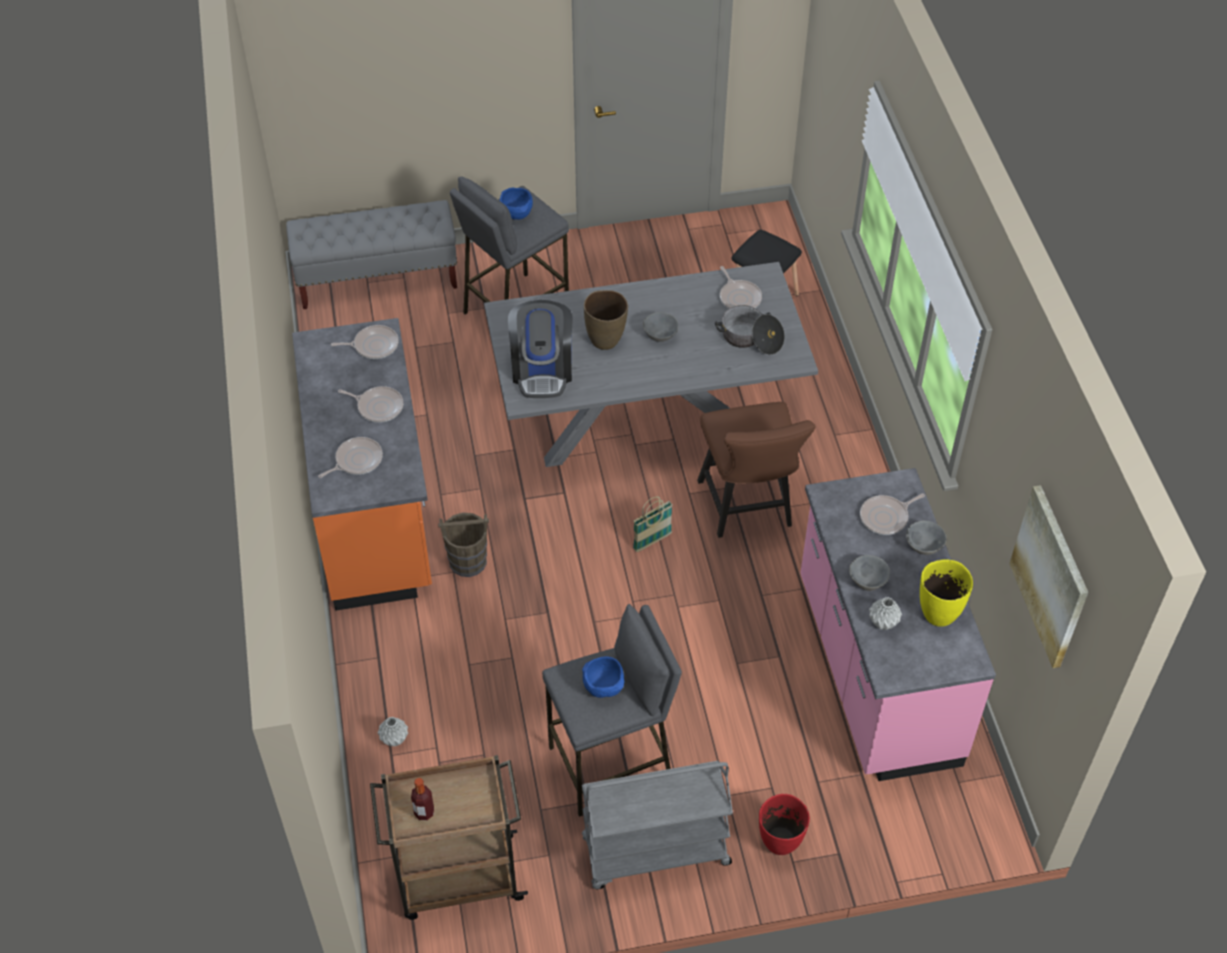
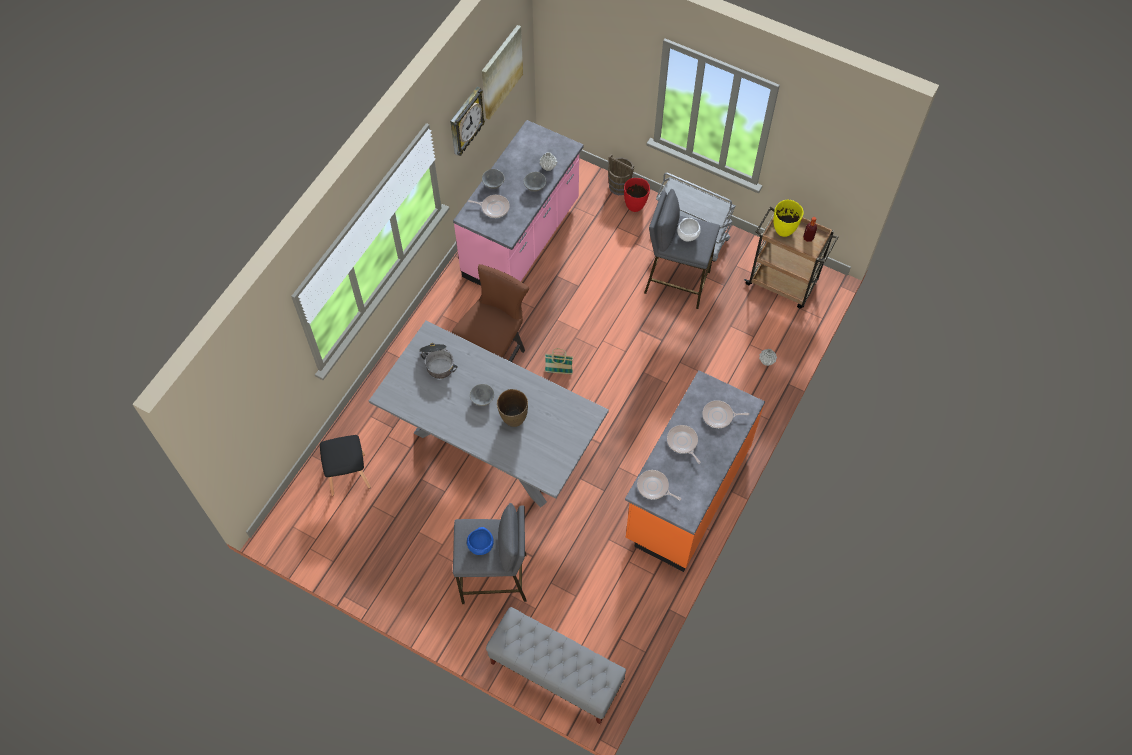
camera: 140 degrees left, 10 degrees up
brown bucket [438,513,489,577] -> brown bucket moved to [608,154,634,195]
coffee machine [508,300,573,398] -> none
blue bowl [582,656,625,698] -> white bowl [677,218,701,241]
frying pan [720,266,762,309] -> none
yellow vase [920,560,973,627] -> yellow vase moved to [774,200,804,237]
none -> wall clock [450,87,485,156]

